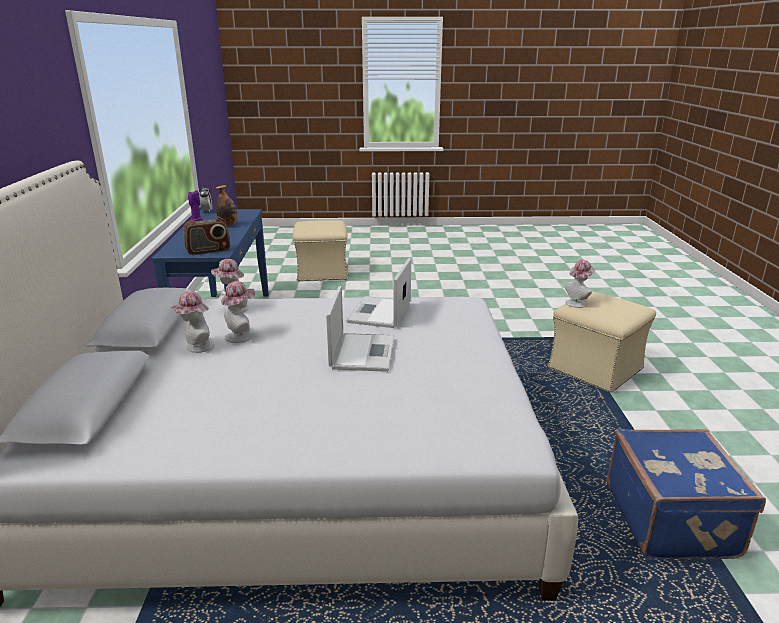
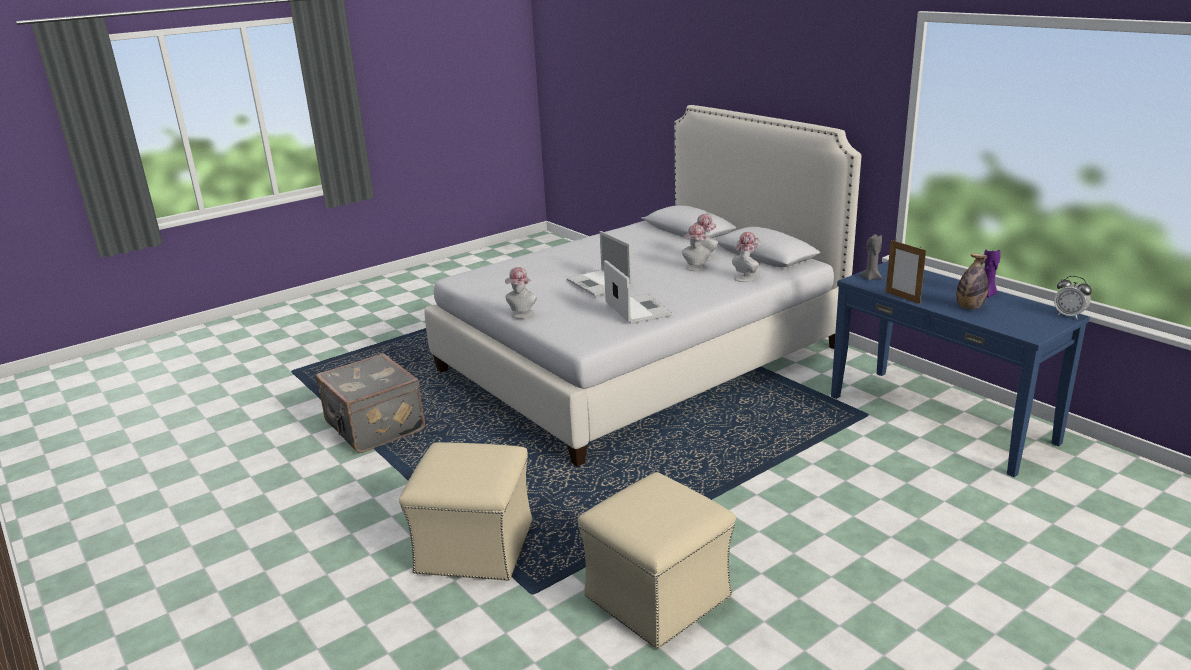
camera: 145 degrees right, 0 degrees up
radio [183,215,230,255] -> grey candle [860,234,882,281]
beige ottoman [293,220,348,282] -> beige ottoman moved to [578,472,736,649]
hat [565,260,595,308] -> hat moved to [505,267,537,319]
blue suitcase [606,429,766,560] -> grey suitcase [316,353,425,453]
none -> picture frame [886,240,926,304]

